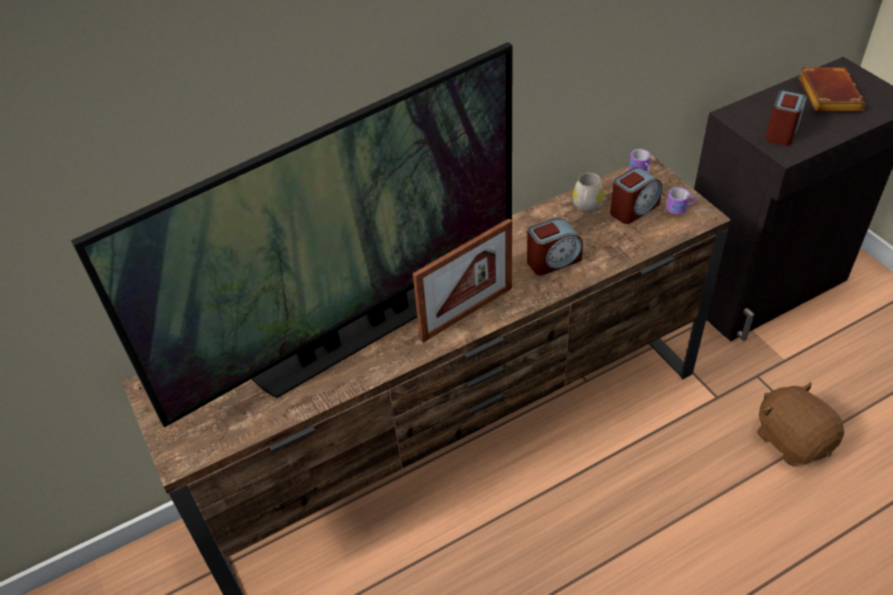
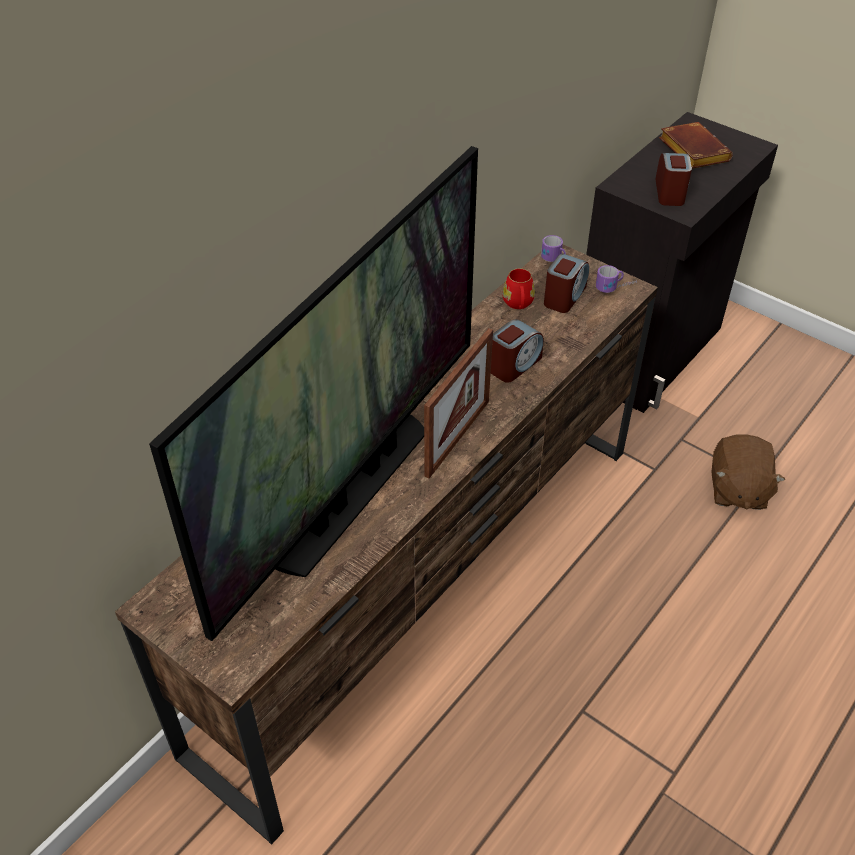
camera: 25 degrees left, 0 degrees up
white mug [573,173,604,212] -> red mug [502,268,535,309]
brown plush toy [757,382,844,466] -> brown plush toy turned 120 degrees counterclockwise [711,434,785,510]

